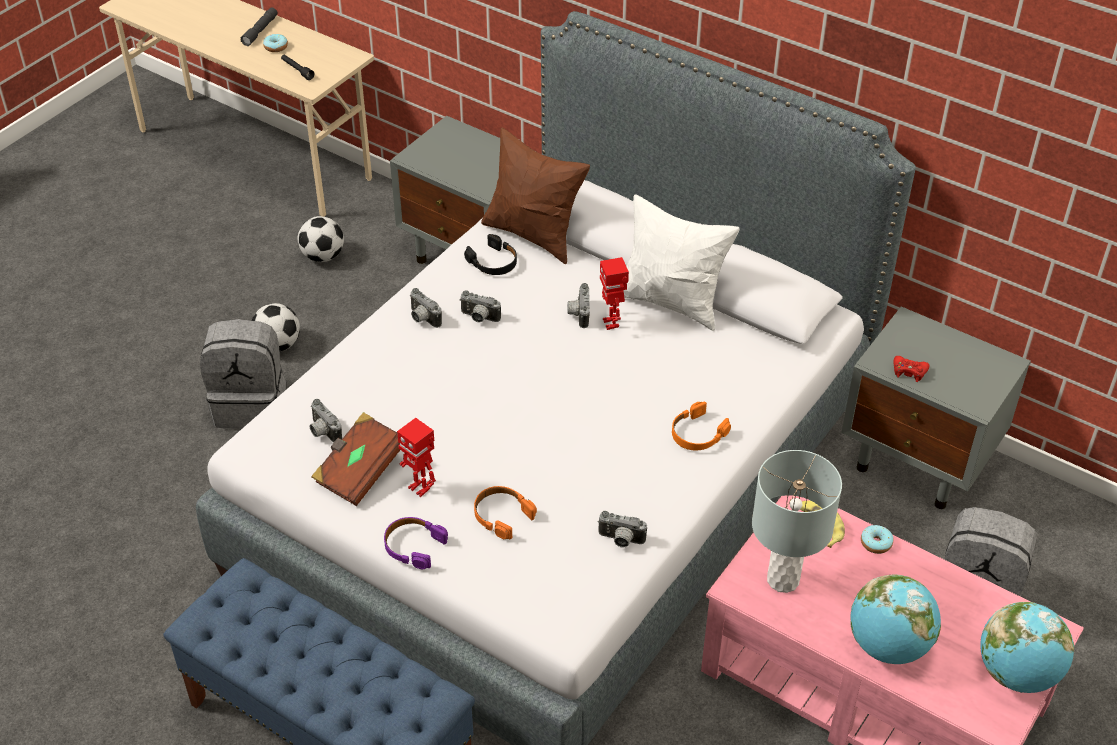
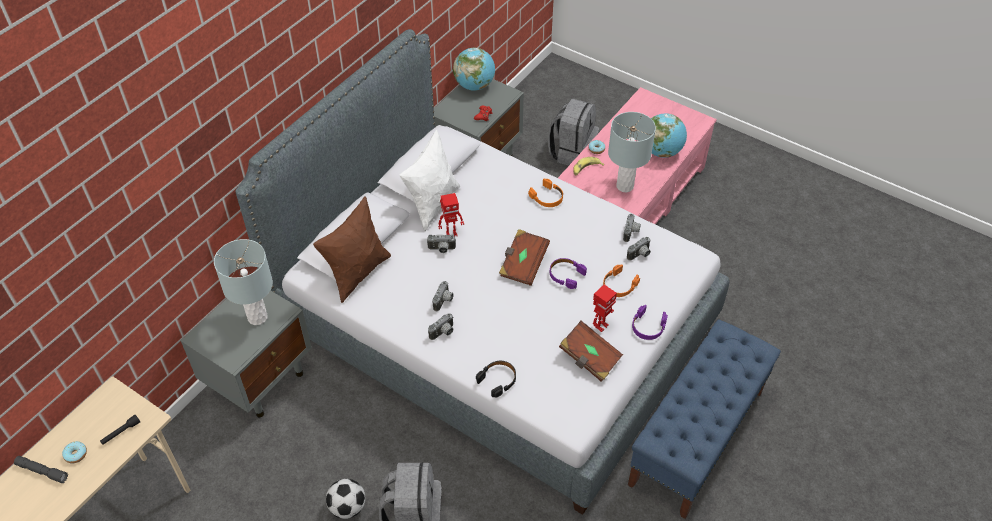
camera: 90 degrees left, 5 degrees up
football [298,216,344,262] -> none
camera [310,399,342,443] -> camera moved to [627,237,651,261]
black headphones [464,234,517,275] -> black headphones moved to [476,361,516,398]
globe [980,602,1074,693] -> globe moved to [453,48,495,91]
none -> grey table lamp [214,239,273,325]
none -> brown book [499,229,550,286]
none -> purple headphones [550,258,587,289]

